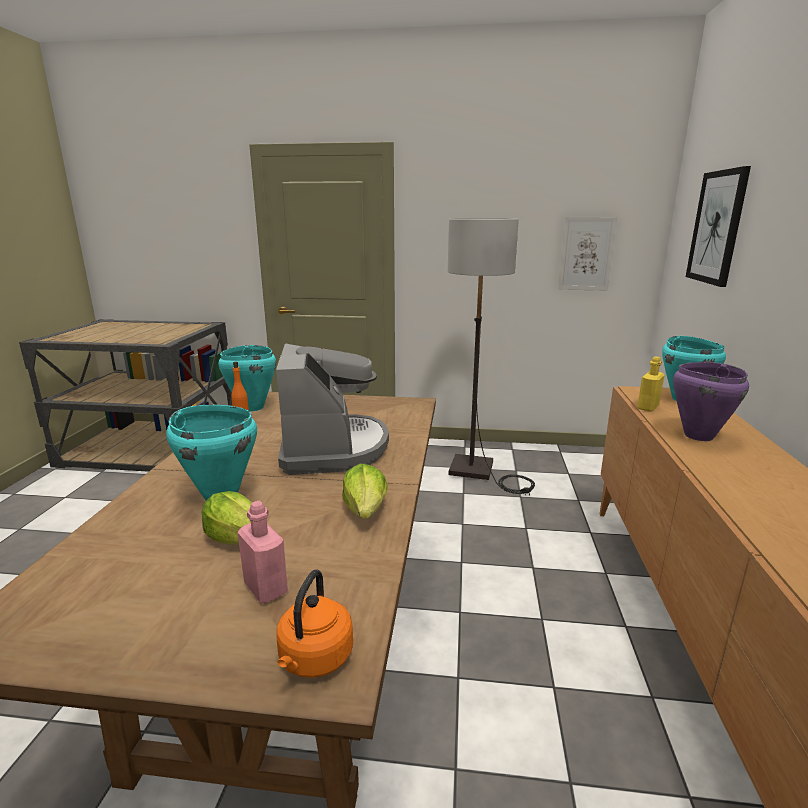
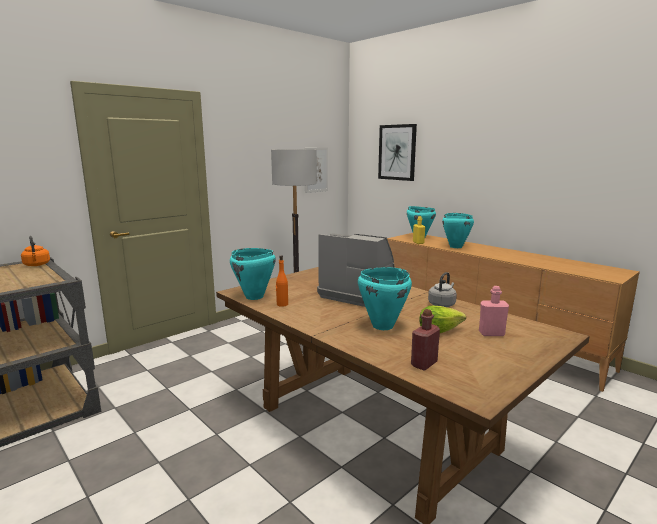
camera: 50 degrees left, 5 degrees down
orange kettle [277,570,353,678] -> orange kettle moved to [21,236,50,266]
lettuce [342,463,388,519] -> grey kettle [428,272,457,307]
purple cooking pot [673,362,749,441] -> turquoise cooking pot [442,213,474,248]
none -> red bottle [411,309,440,370]

